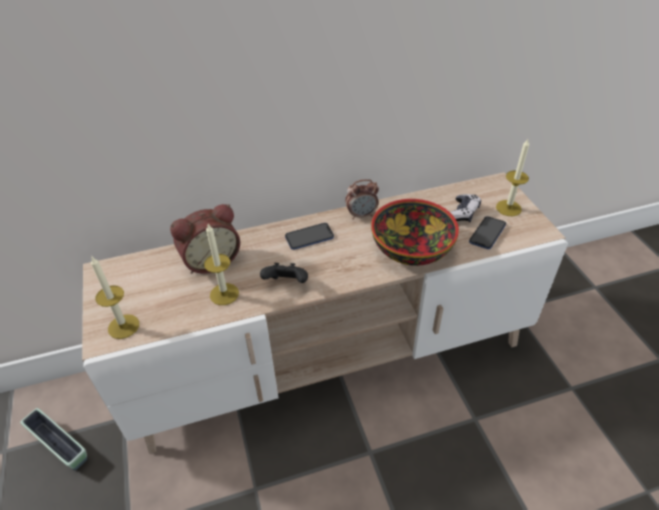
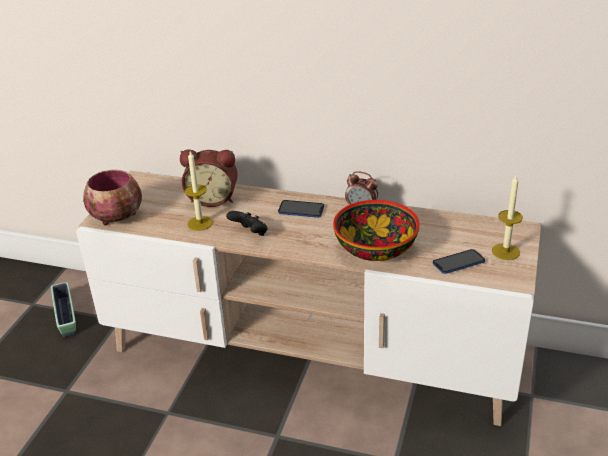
camera: 35 degrees right, 10 degrees down
candle [91,257,139,339] -> bowl [83,170,142,225]
game controller [450,194,481,222] -> none

